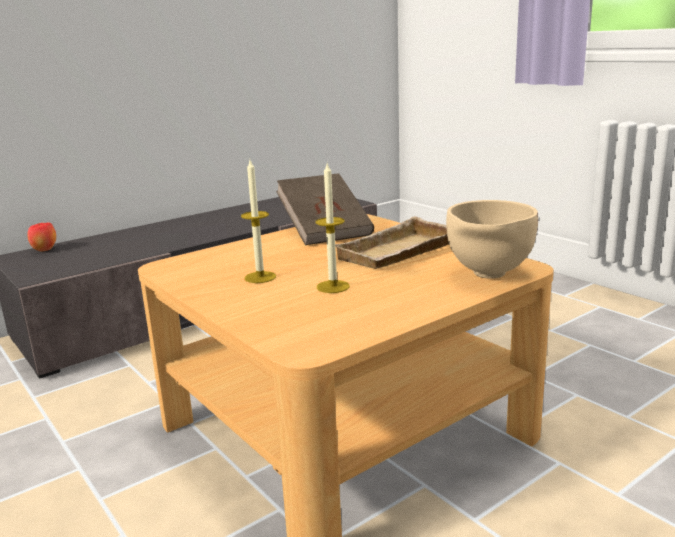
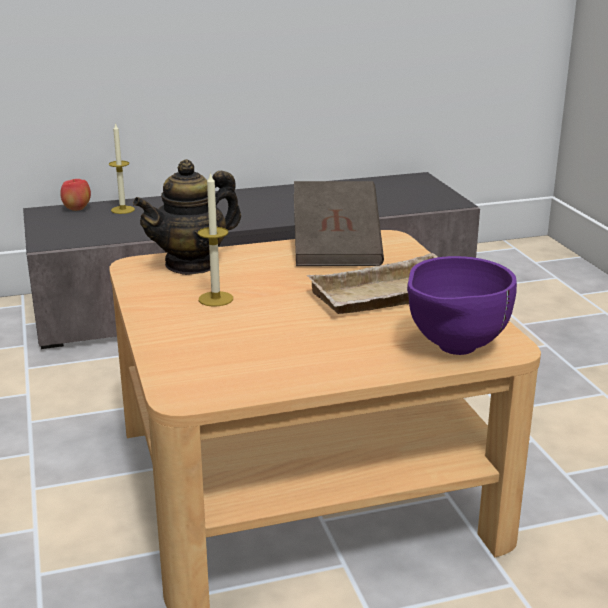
camera: 20 degrees right, 5 degrees up
candle [315,164,350,293] -> candle moved to [109,123,135,214]
beige bowl [446,200,538,279] -> purple bowl [407,256,517,355]
none -> teapot [133,159,241,275]

